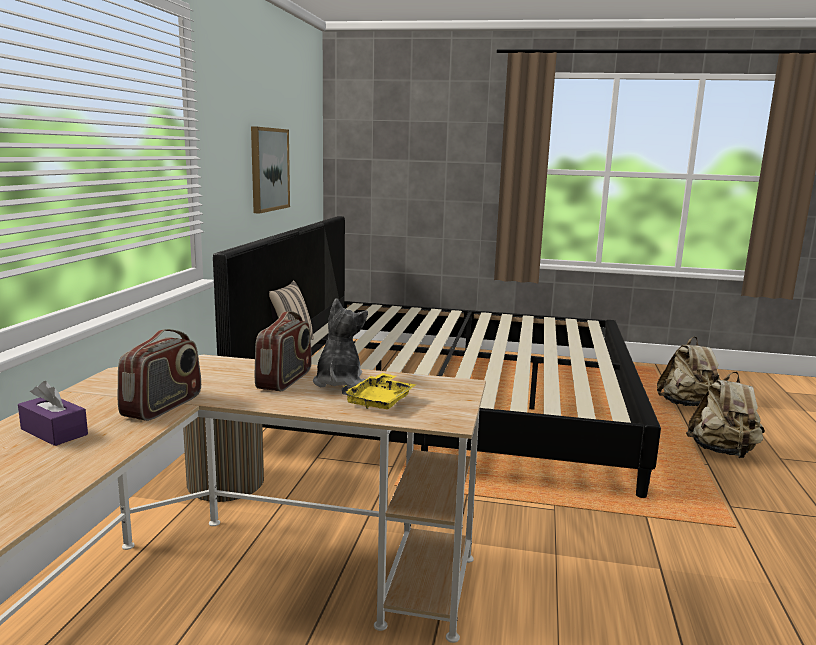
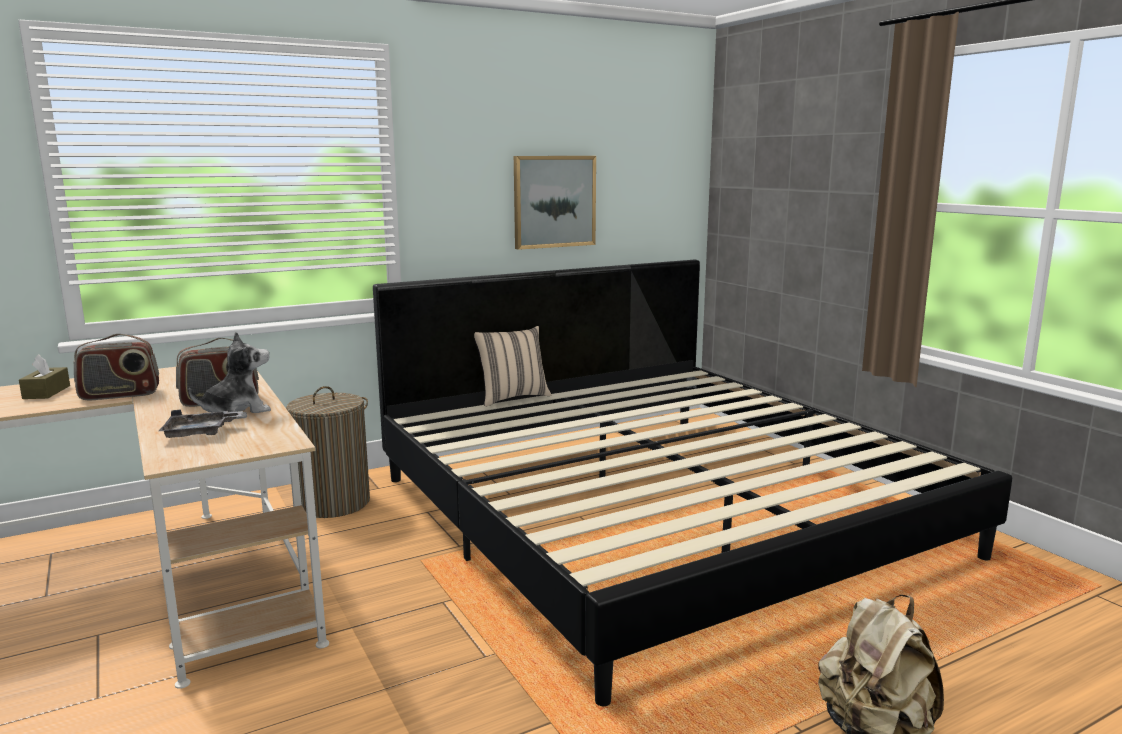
camera: 50 degrees right, 0 degrees up
purple tissue box [18,381,88,446] -> brown tissue box [19,354,70,399]
yellow tray [342,373,416,409] -> grey tray [159,410,243,438]
beige backpack [657,337,721,406] -> none

